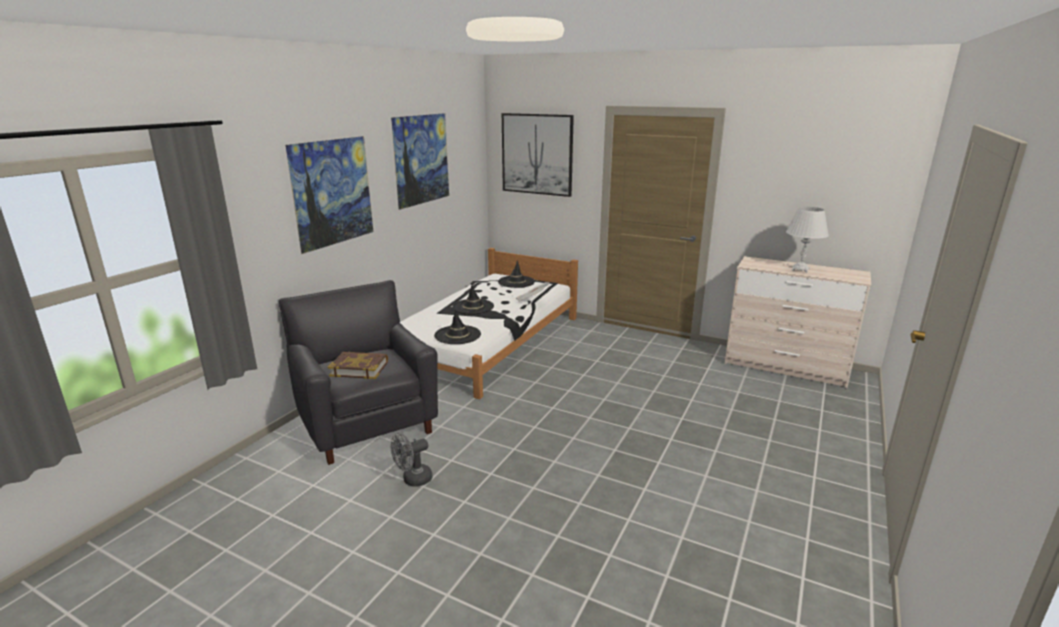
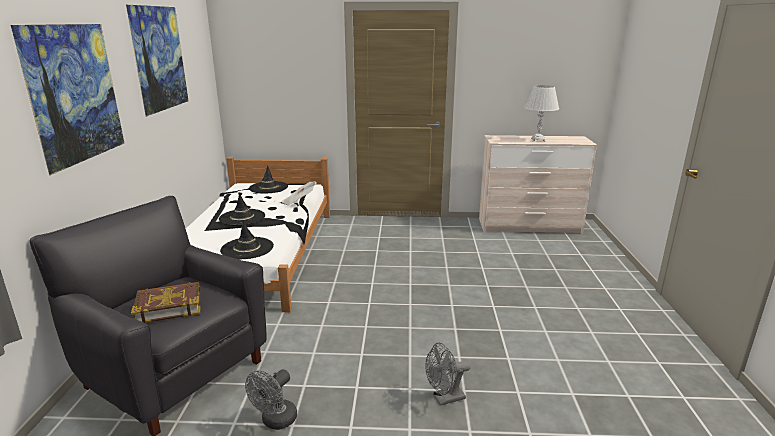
camera: 25 degrees left, 0 degrees up
picture [502,113,574,197] -> none
none -> grey fan [426,342,471,406]

